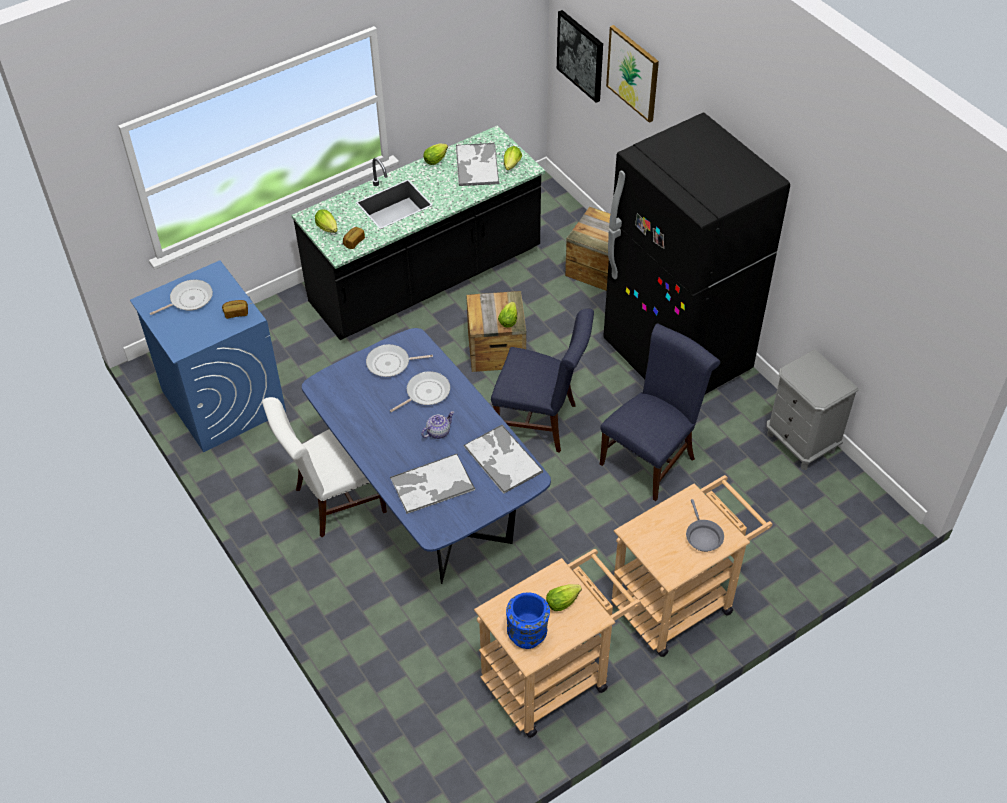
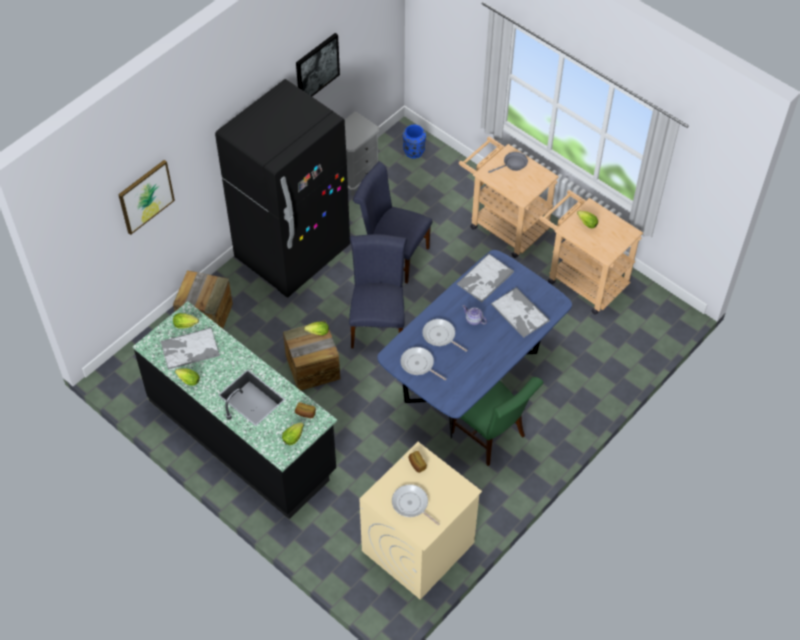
camera: 105 degrees left, 5 degrees up
blue washing machine [130,261,286,452] -> beige washing machine [359,442,482,600]
white chair [262,397,387,537] -> green chair [451,377,544,466]
frying pan [366,344,433,377] -> frying pan turned 150 degrees clockwise [400,347,446,380]
blue vase [506,592,550,649] -> blue vase moved to [403,125,426,159]
picture [557,10,603,103] -> picture moved to [296,33,340,96]

